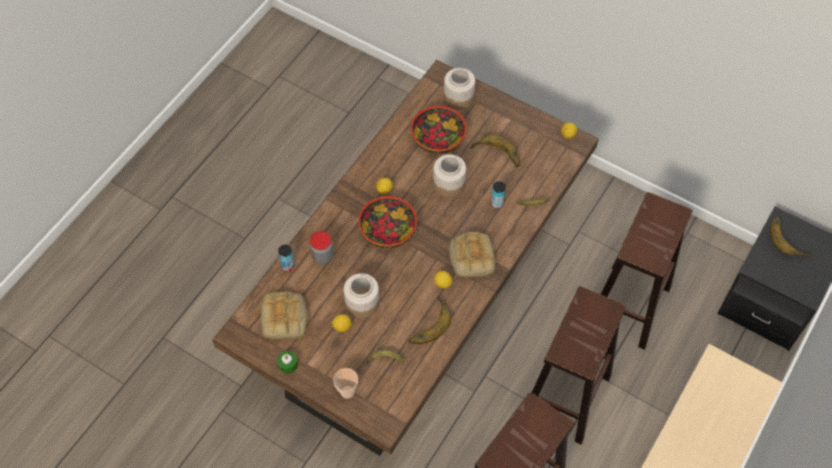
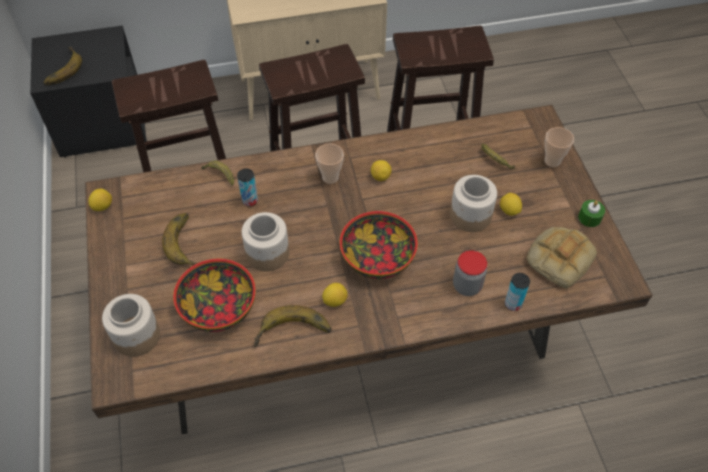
camera: 135 degrees left, 5 degrees down
banana [409,296,452,344] -> banana moved to [254,305,332,347]
bread [449,232,495,277] -> cup [315,144,344,184]

